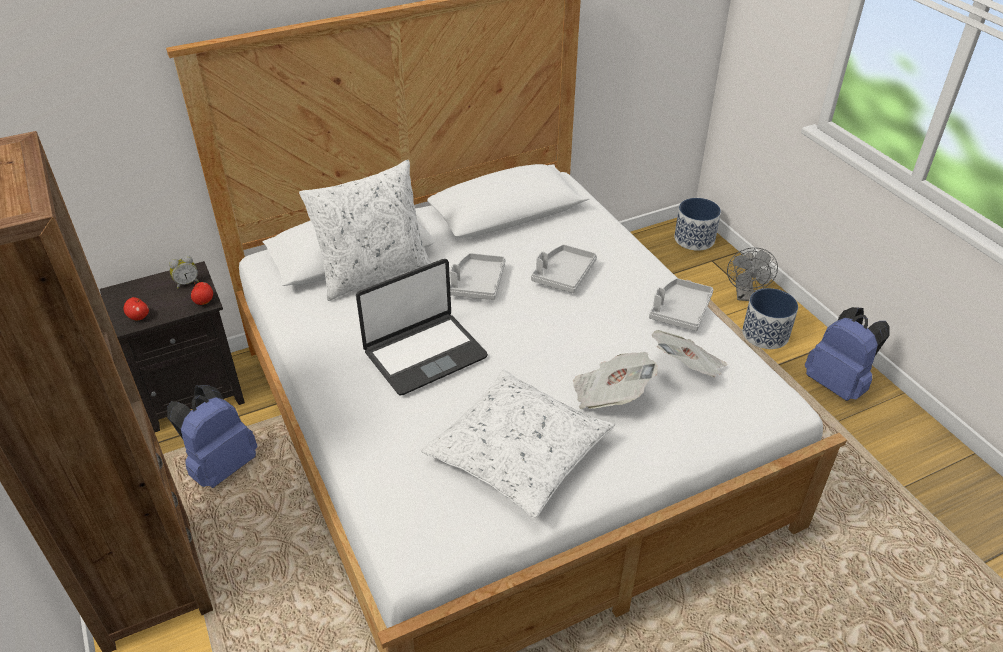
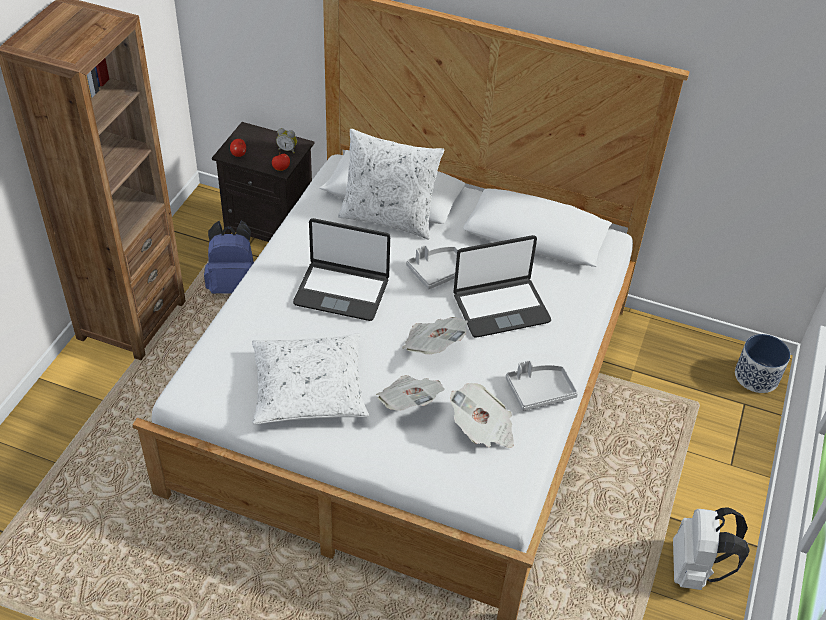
camera: 45 degrees right, 5 degrees up
grey tray [531,244,597,293] -> laptop [453,235,551,338]
grey fan [727,247,778,301] -> none
planter [742,288,798,349] -> none
blue backpack [805,307,890,401] -> white backpack [673,507,750,590]
none -> newspaper [402,317,468,354]

